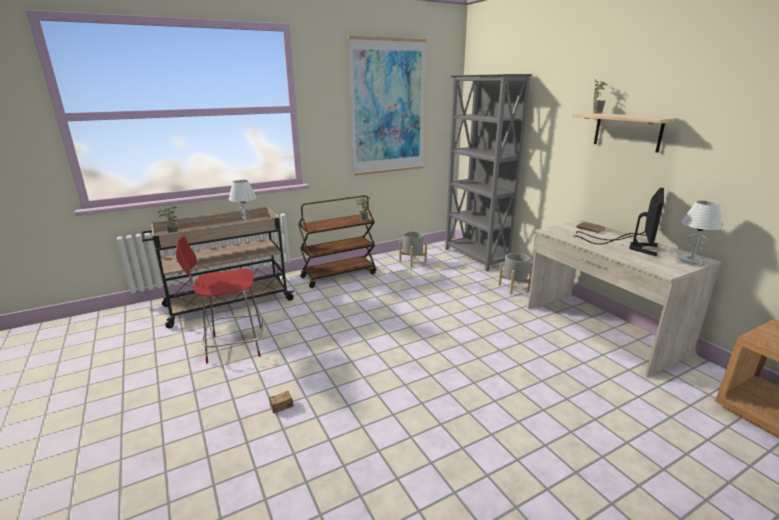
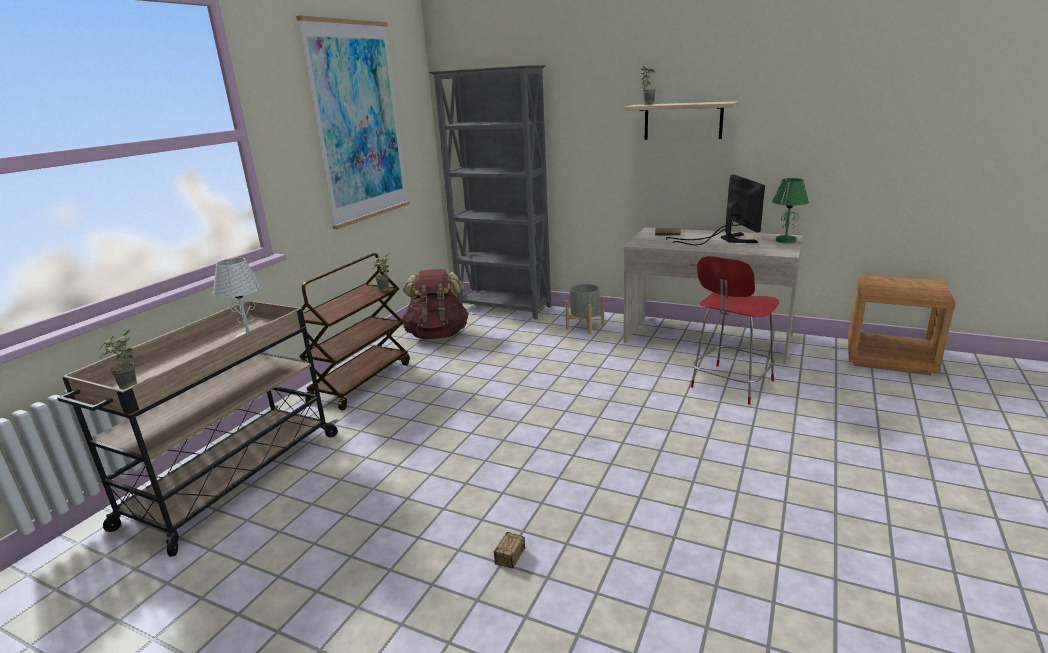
camera: 35 degrees left, 0 degrees up
red stool [176,236,263,364] -> red stool moved to [691,256,780,405]
grey planter [399,231,427,267] -> brown backpack [401,269,469,339]
white table lamp [680,200,723,265] -> green table lamp [772,178,809,243]

